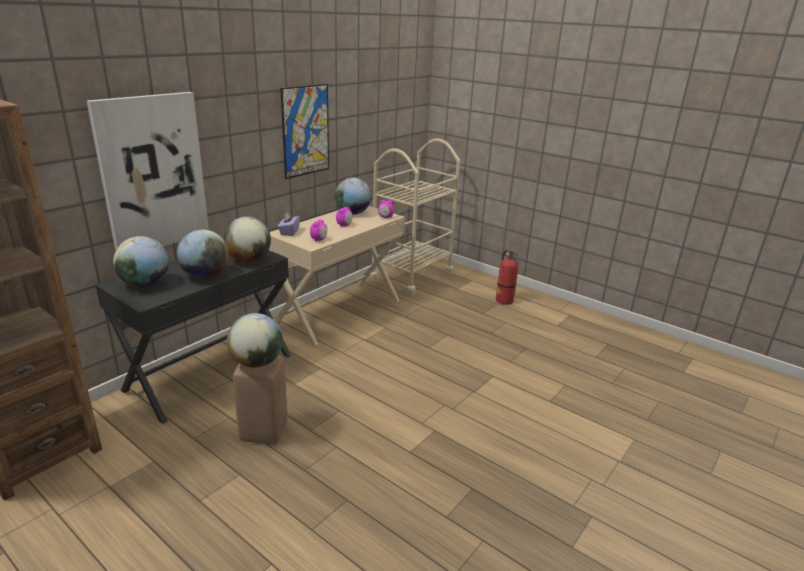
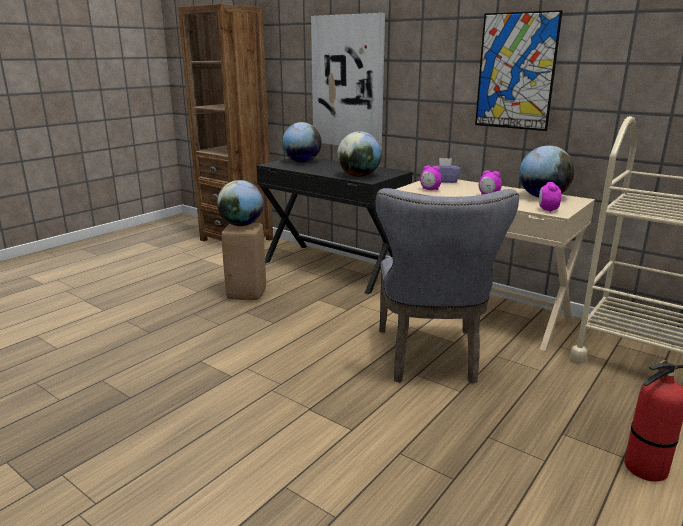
camera: 90 degrees right, 5 degrees down
globe [177,230,229,279] -> none
none -> grey chair [375,188,519,384]

